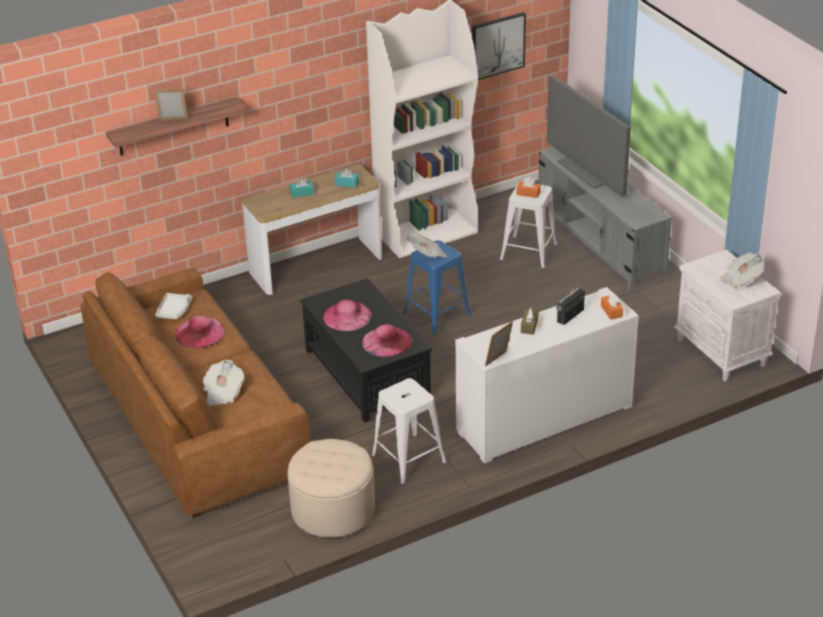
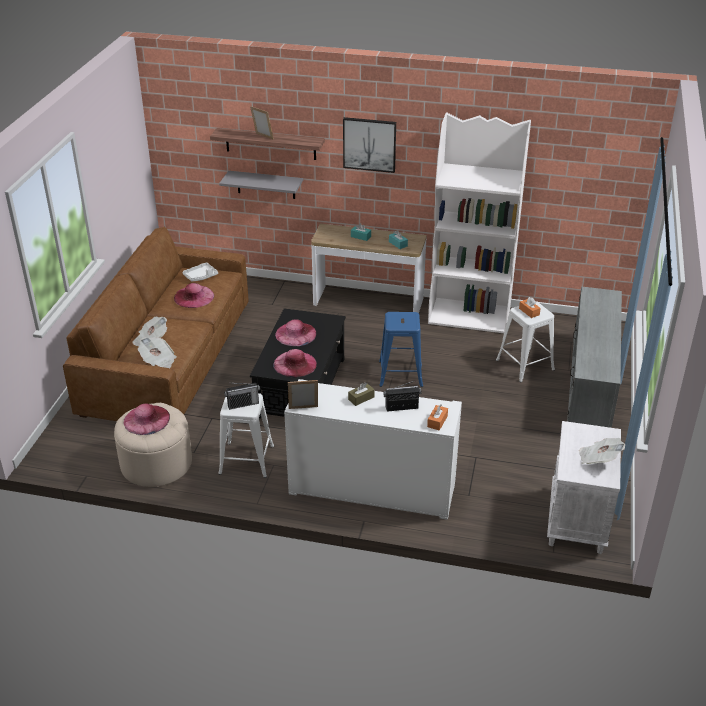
camera: 40 degrees right, 0 degrees up
newspaper [406,233,447,258] -> newspaper moved to [138,337,177,368]
picture [472,12,526,80] -> picture moved to [343,117,396,173]
television [547,75,631,198] -> none
none -> pink hat [124,403,170,435]
none -> grey shelf [219,171,303,199]
none -> radio [224,383,260,410]

